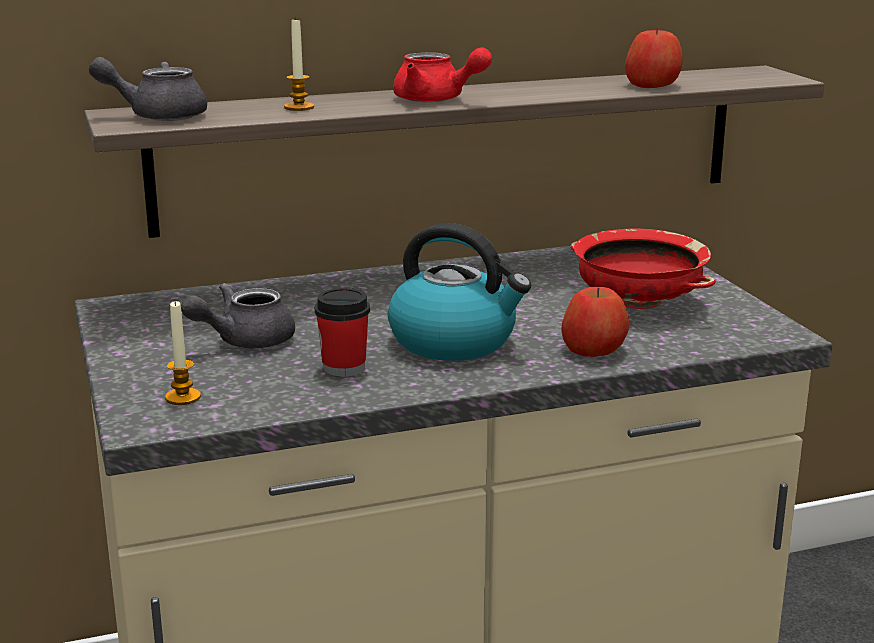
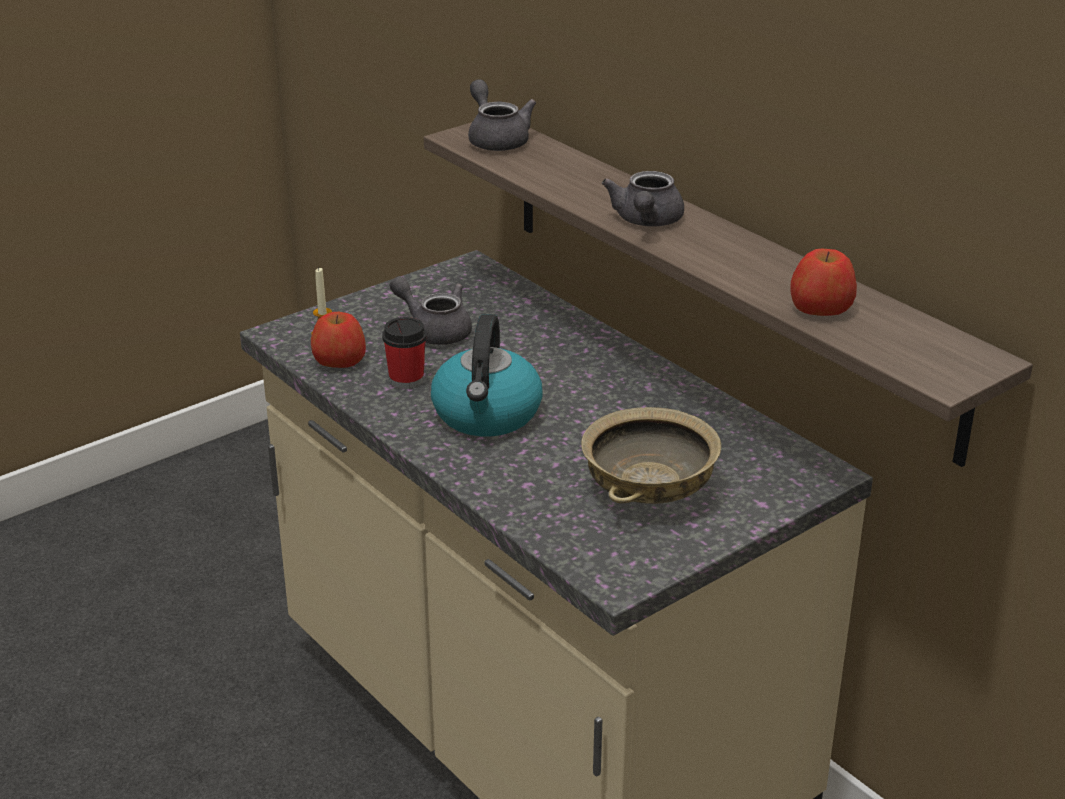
camera: 70 degrees right, 10 degrees up
candle [284,17,314,111] -> none
red teapot [393,47,492,102] -> grey teapot [602,171,684,227]
apple [561,287,629,357] -> apple moved to [311,312,366,368]
red bowl [571,229,716,309] -> beige bowl [581,407,721,504]

